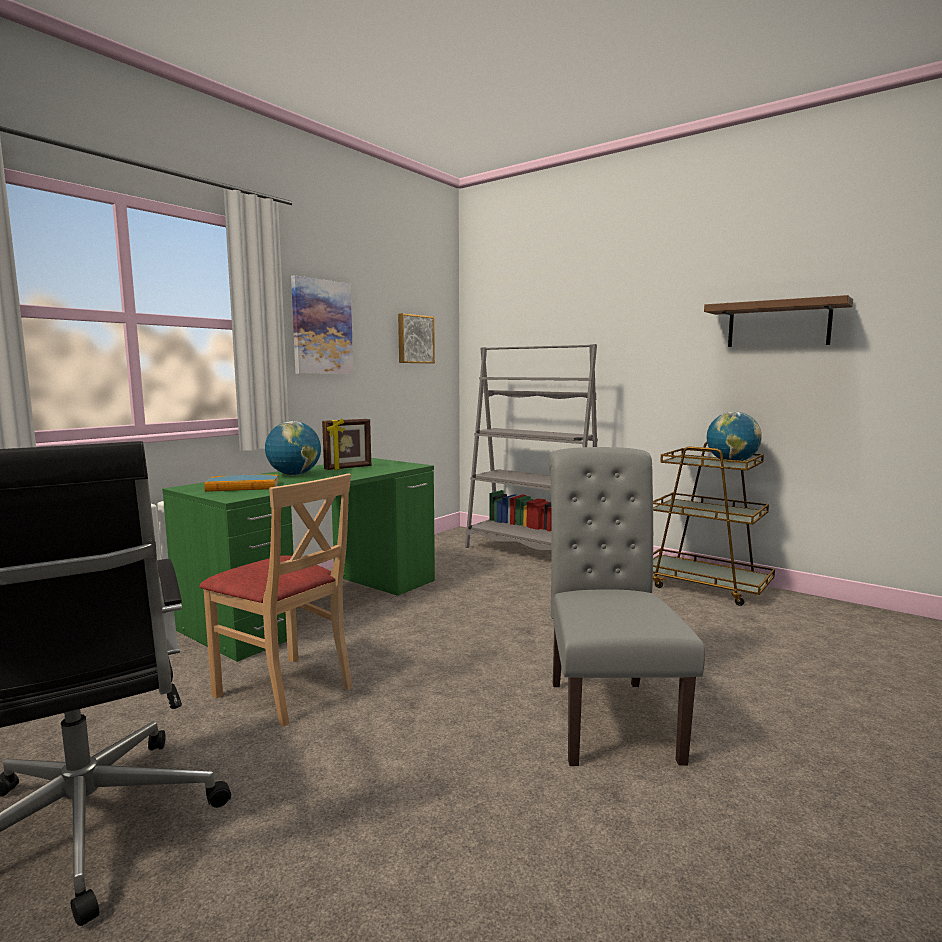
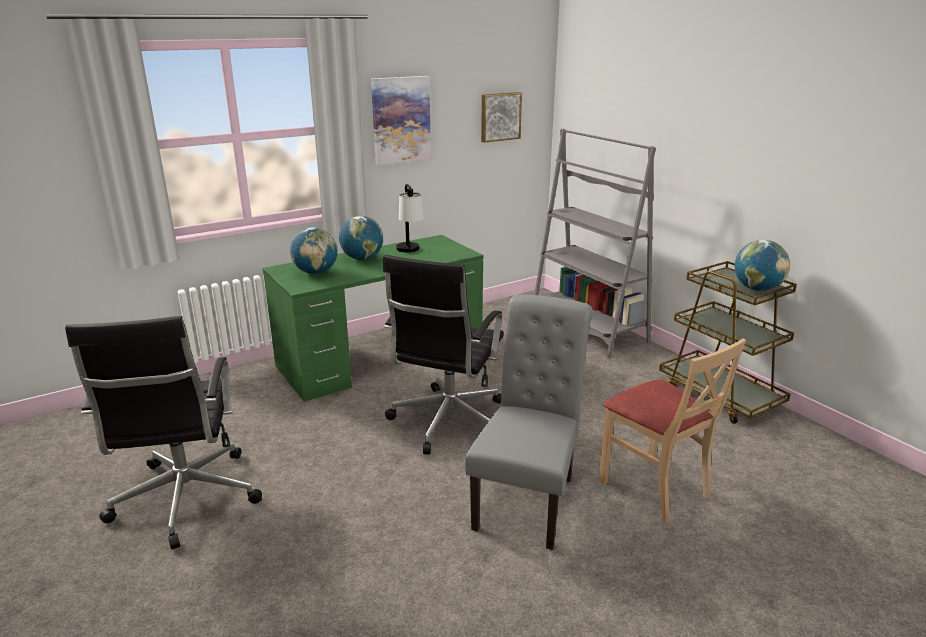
camera: 20 degrees right, 15 degrees up
beige chair [199,473,353,727] -> beige chair moved to [599,338,746,524]
book [204,474,279,492] -> globe [290,227,338,274]
picture frame [322,419,371,470] -> table lamp [396,184,424,253]
brown shelf [704,295,853,347] -> none
none -> black office chair [383,255,504,454]

